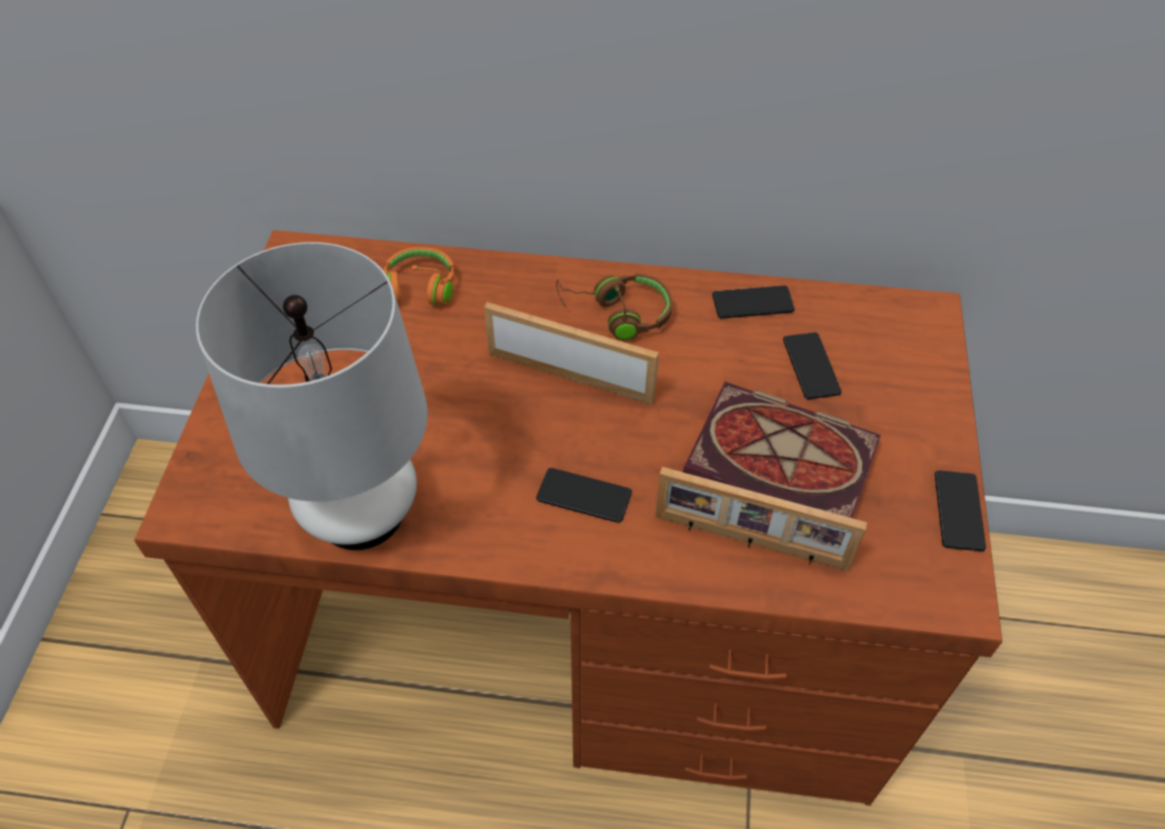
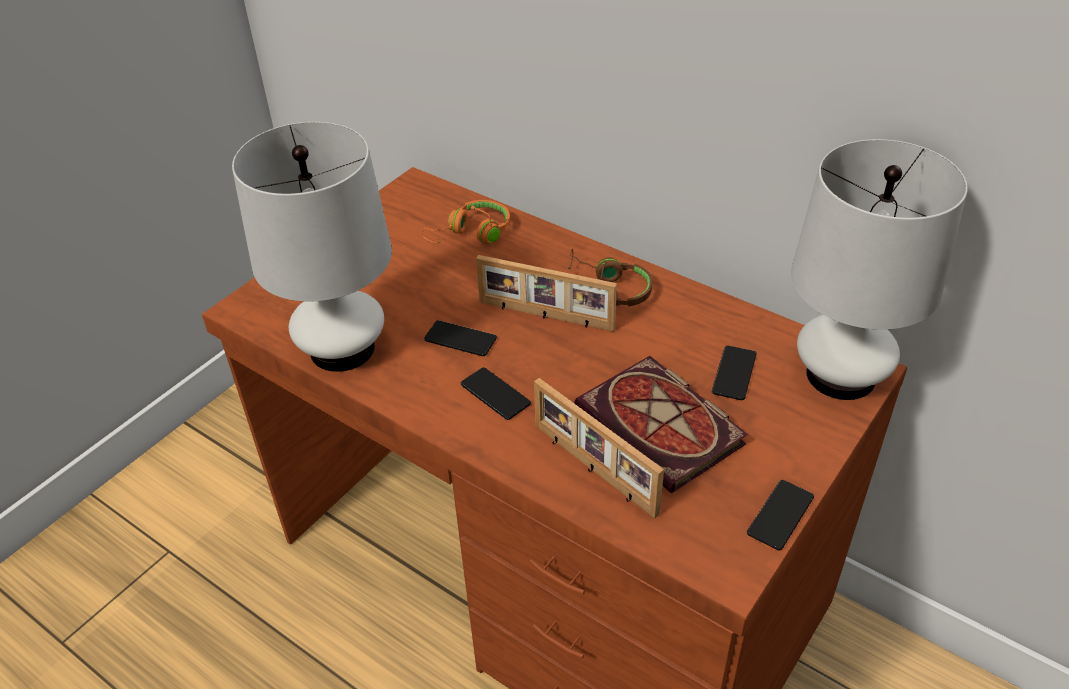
camera: 30 degrees right, 10 degrees down
picture frame [484,302,659,404] -> picture frame turned 150 degrees clockwise [476,255,617,332]
phone [712,285,795,319] -> phone moved to [424,320,497,356]
none -> white table lamp [791,139,968,400]

